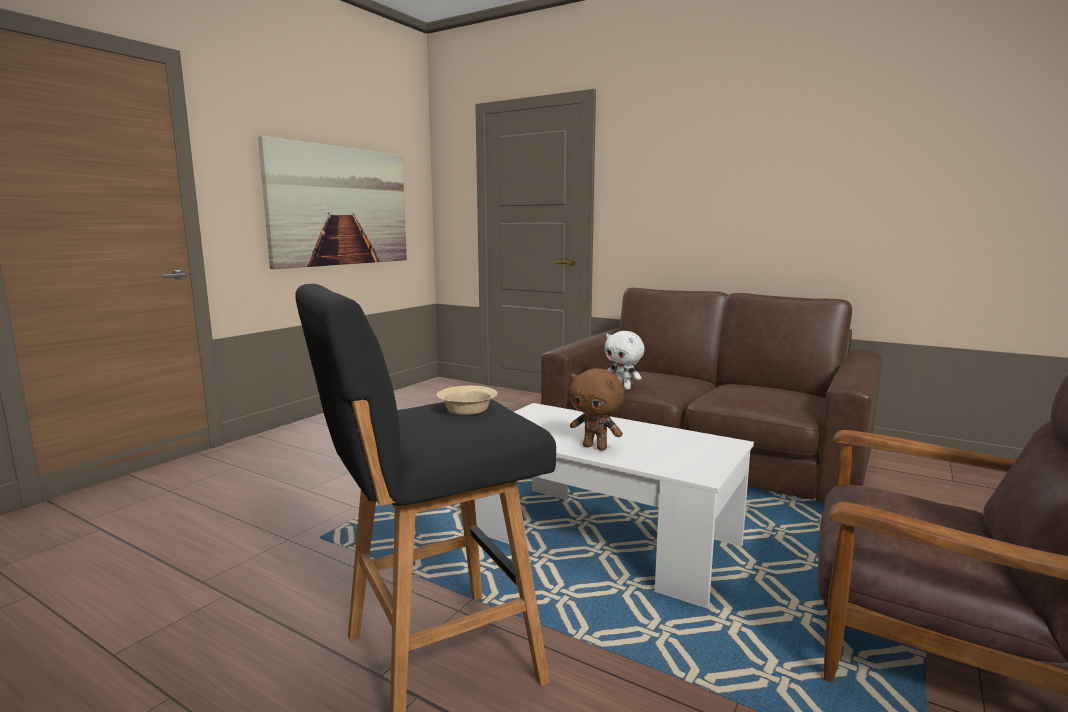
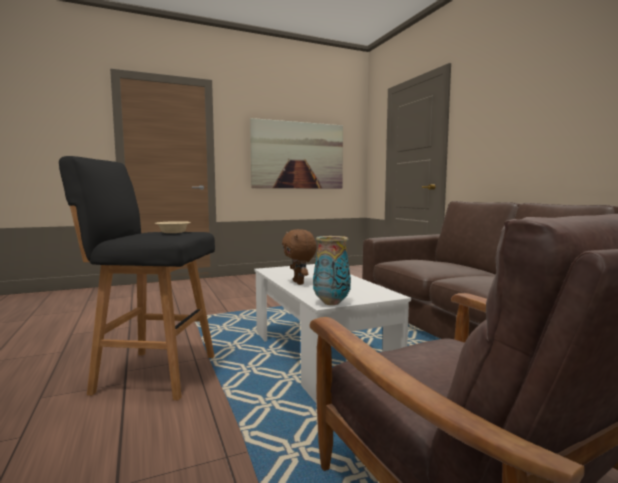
camera: 35 degrees right, 5 degrees down
white plush toy [604,331,645,390] -> none
none -> vase [313,236,351,305]

